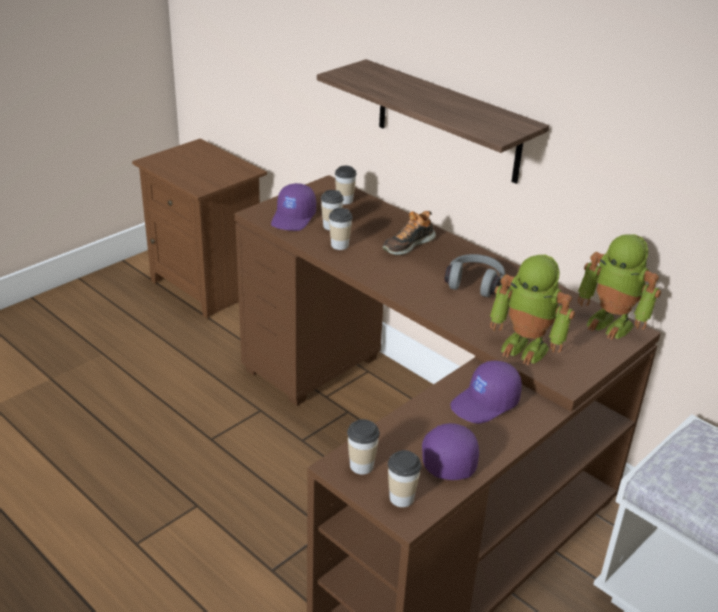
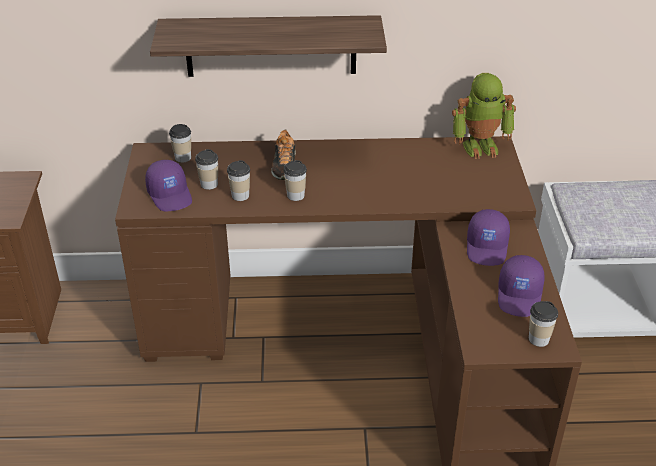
camera: 45 degrees left, 5 degrees up
cup [347,419,380,475] -> cup moved to [283,160,307,201]
purple cap [422,423,479,480] -> purple cap turned 120 degrees counterclockwise [498,255,545,317]
grey headphones [445,254,505,297] -> none
toy robot [490,255,575,365] -> none

